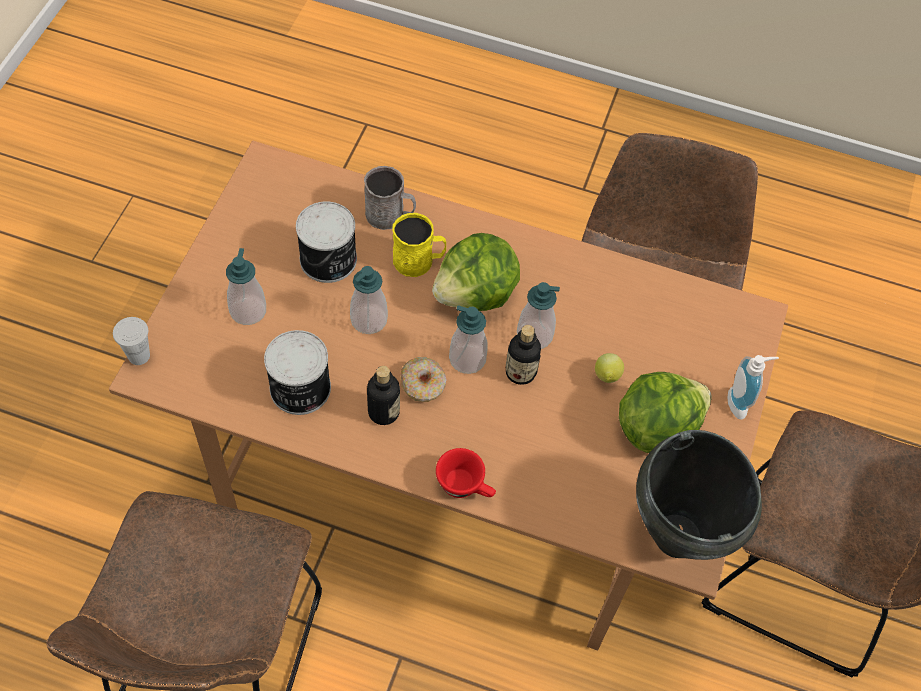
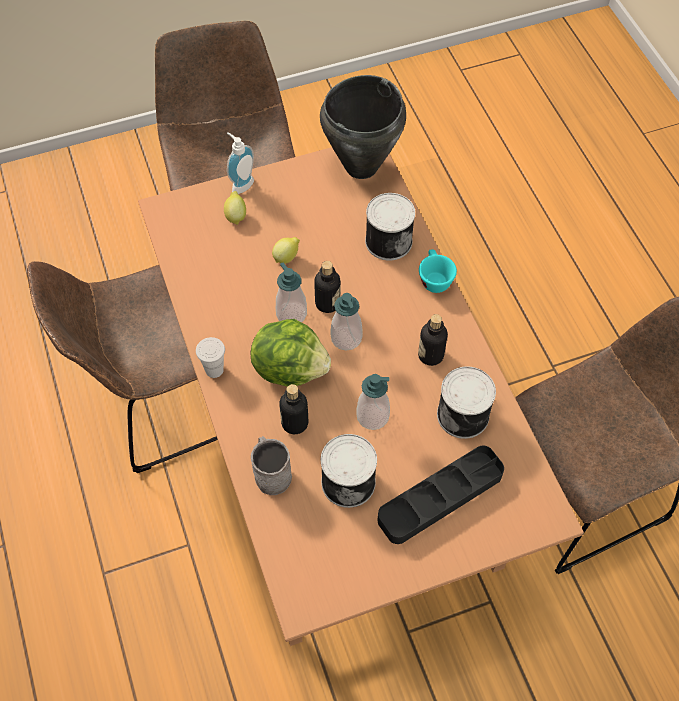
camera: 125 degrees left, 0 degrees up
white cup [113,317,150,365] -> white cup moved to [196,337,225,378]
soap dispenser [226,248,266,325] -> black tray [378,446,504,544]
yellow mug [392,213,446,277] -> bottle [279,384,308,434]
donut [400,357,446,402] -> none
red cup [436,448,496,498] -> turquoise cup [419,249,457,293]
lettuce [619,372,712,453] -> none
none -> lemon [224,191,246,225]
none -> can [365,193,415,261]

